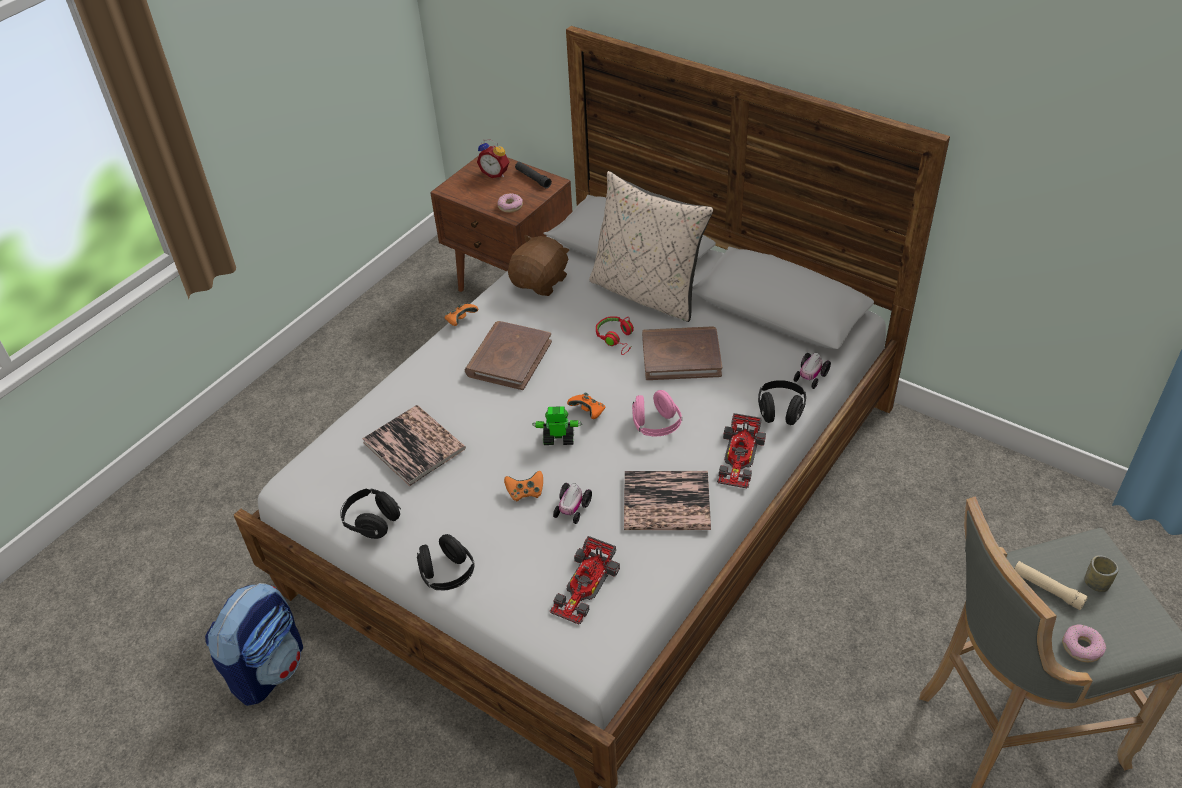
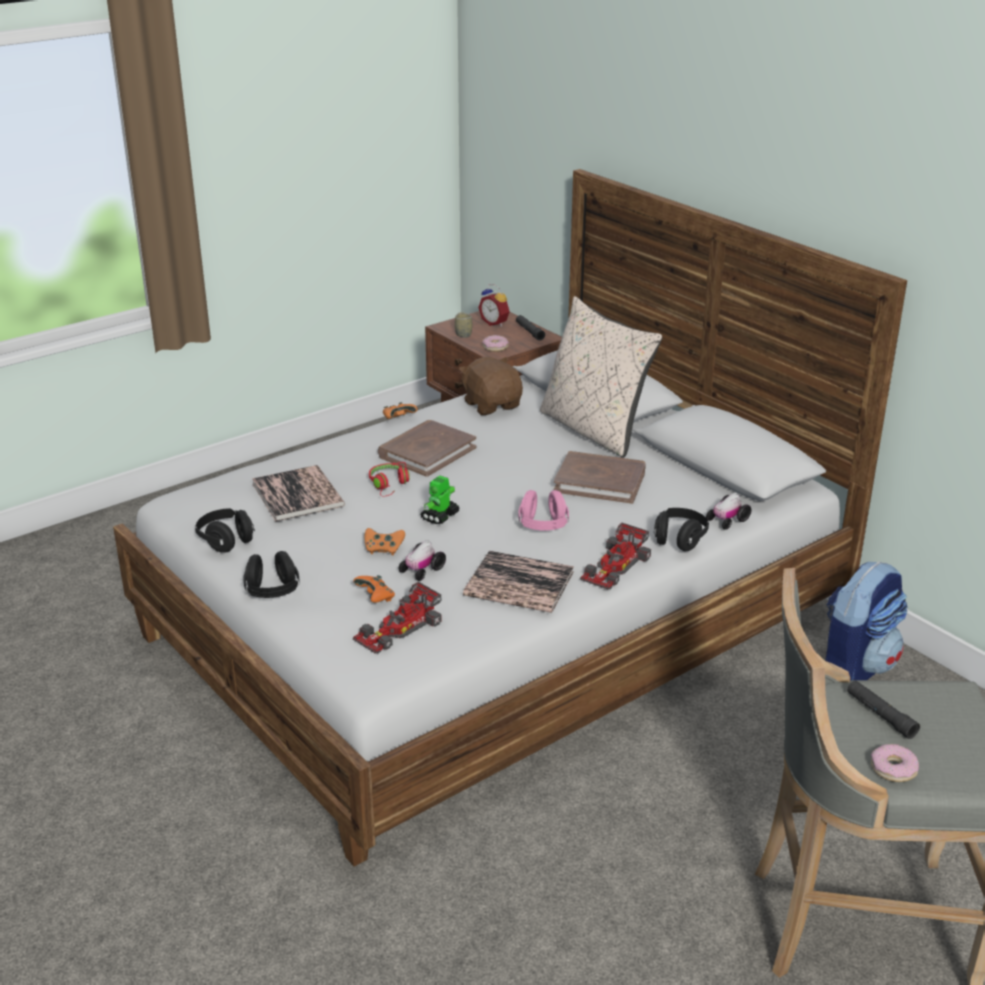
camera: 15 degrees right, 15 degrees down
backpack [205,583,303,706] -> backpack moved to [825,562,908,680]
brown plush toy [508,235,570,296] -> brown plush toy turned 75 degrees counterclockwise [459,357,523,415]
toy robot [532,406,582,445] -> toy robot turned 75 degrees counterclockwise [420,475,459,524]
orange game controller [567,393,605,419] -> orange game controller moved to [353,575,395,603]
red headphones [596,316,634,355] -> red headphones moved to [369,462,410,497]
beige flashlight [1014,561,1088,610] -> black flashlight [847,680,920,739]
cup [1085,555,1119,592] -> cup moved to [455,312,472,338]

